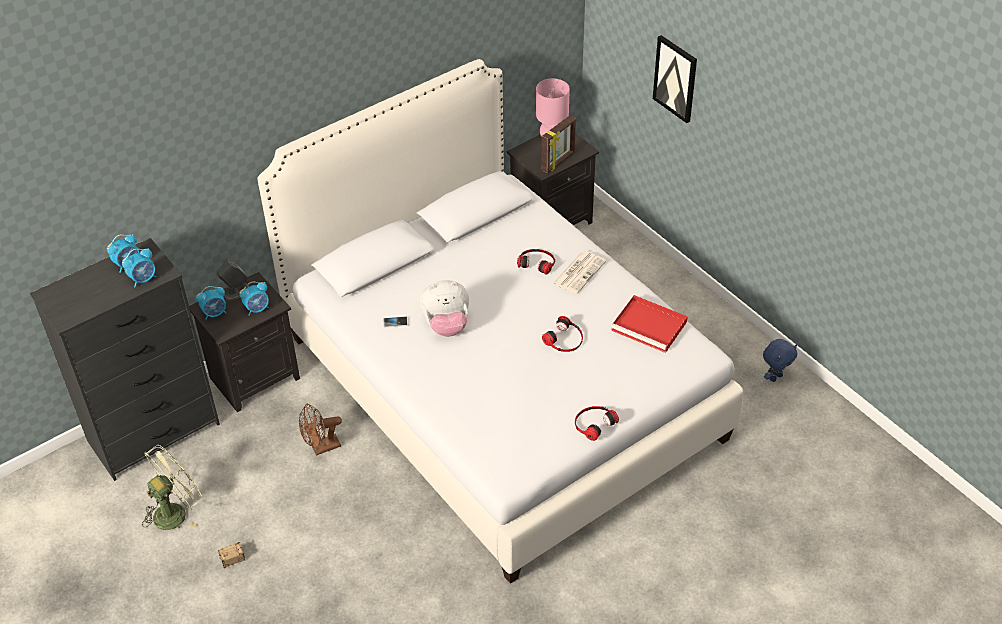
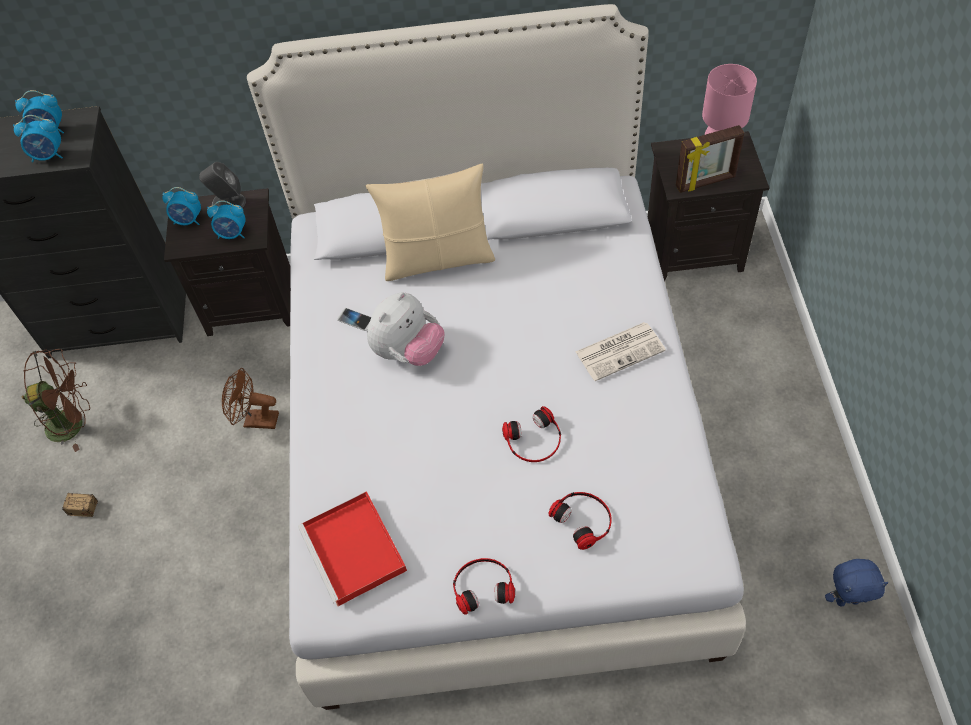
camera: 35 degrees right, 10 degrees up
green fan [142,445,202,530] -> brown fan [22,349,90,452]
plush toy [420,280,469,337] -> plush toy turned 75 degrees counterclockwise [367,292,445,366]
headphones [517,249,555,274] -> headphones moved to [549,492,612,550]
red tray [611,295,688,353] -> red tray moved to [298,491,407,606]
picture [653,35,697,123] -> none
none -> beige pillow [365,163,495,281]

